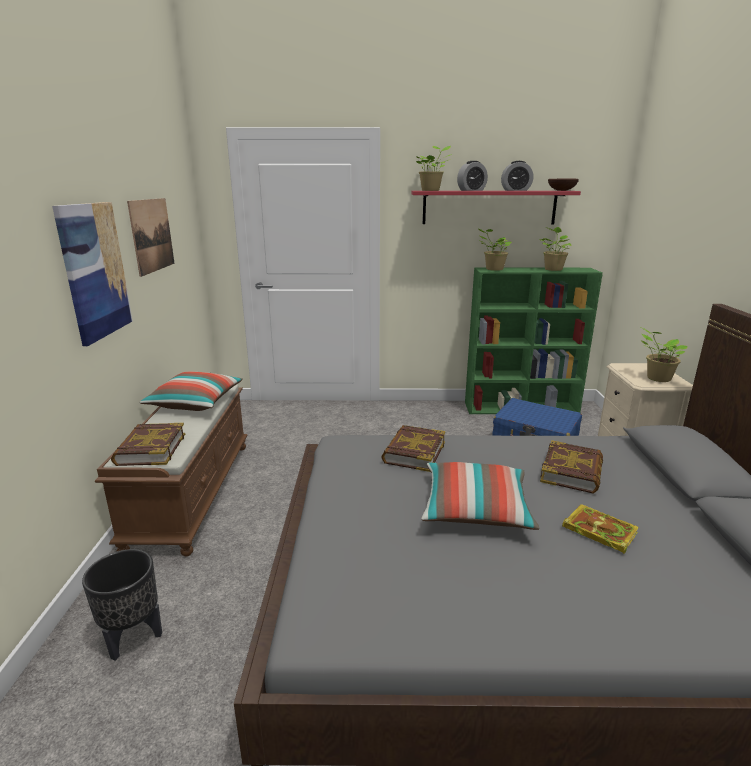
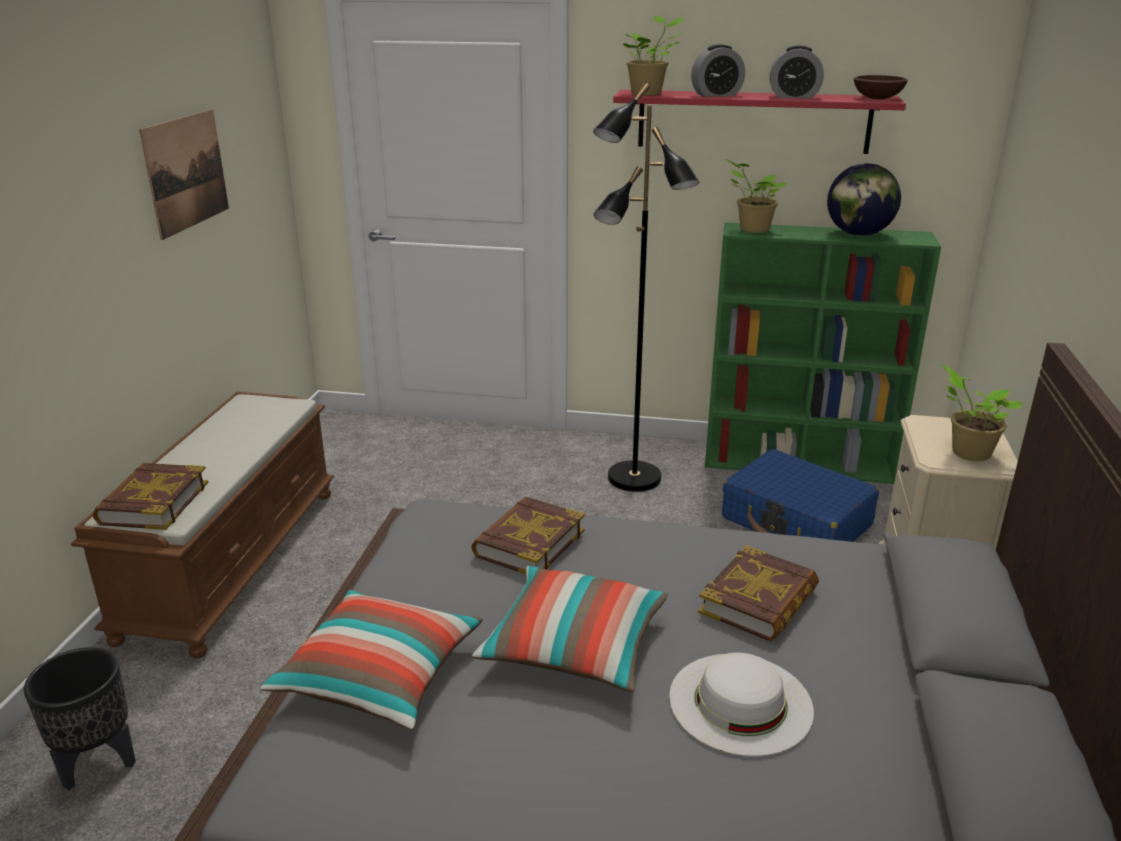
camera: 10 degrees right, 5 degrees up
picture [52,202,133,346] -> none
pillow [139,372,243,411] -> pillow moved to [260,590,483,730]
potted plant [539,227,572,271] -> globe [827,163,901,236]
book [562,504,639,554] -> white hat [669,653,814,756]
none -> black floor lamp [593,83,700,492]

